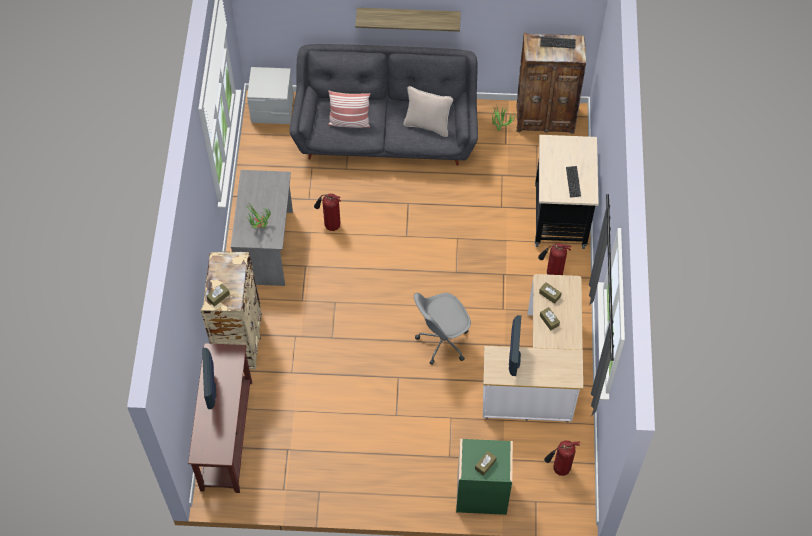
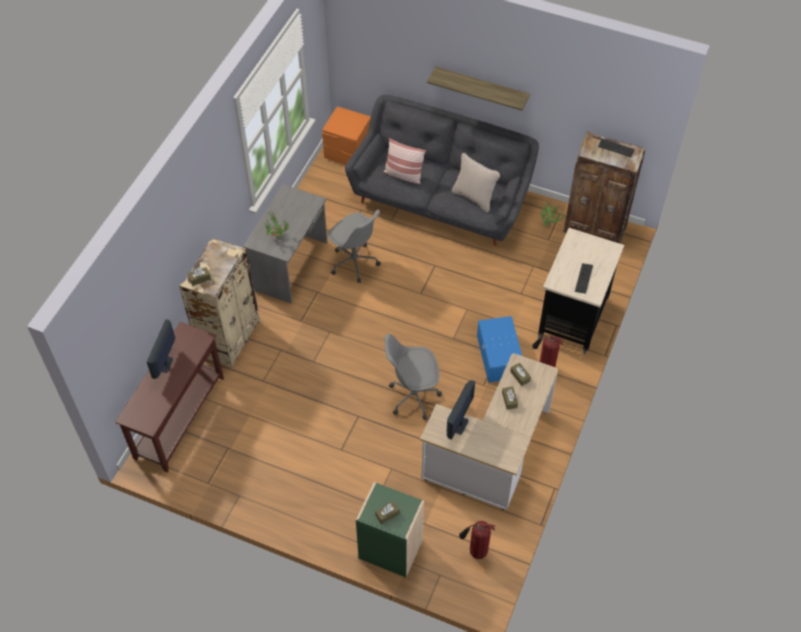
camera: 20 degrees right, 5 degrees down
white nightstand [247,67,294,124] -> orange nightstand [322,106,371,165]
fire extinguisher [314,194,341,231] -> grey office chair [328,209,381,283]
none -> blue storage box [477,316,522,383]

